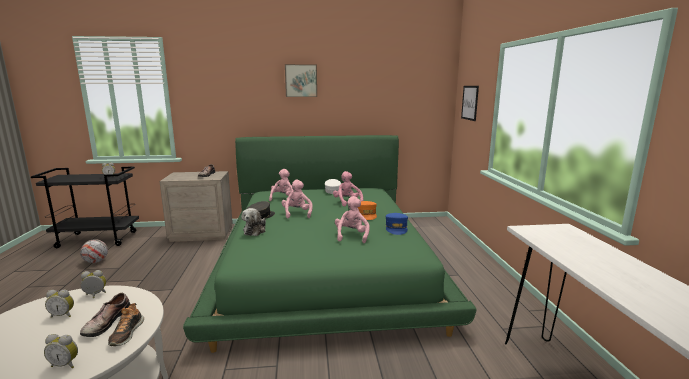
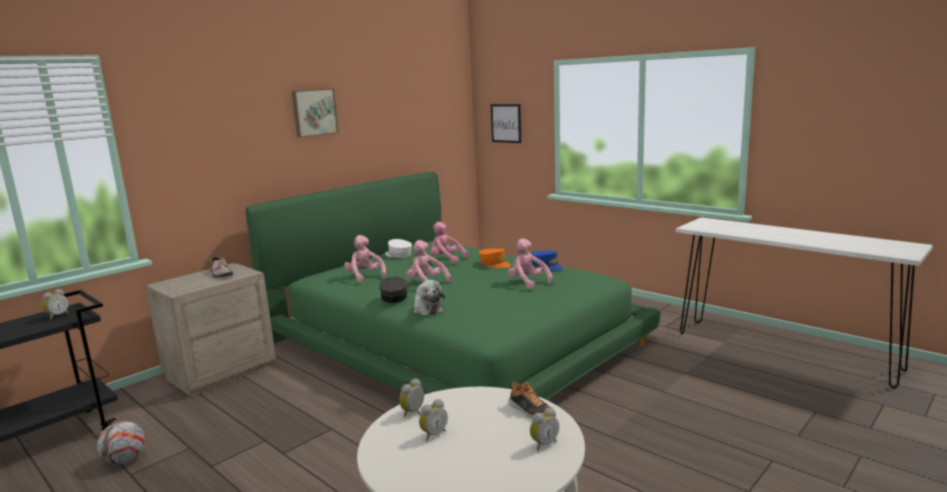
camera: 40 degrees left, 0 degrees up
shoe [80,293,131,337] -> none

